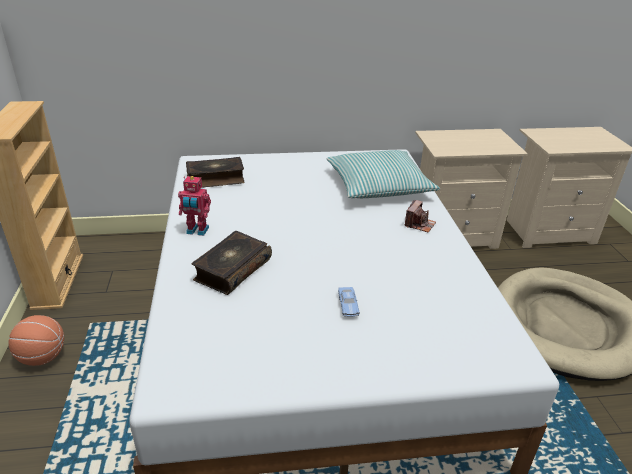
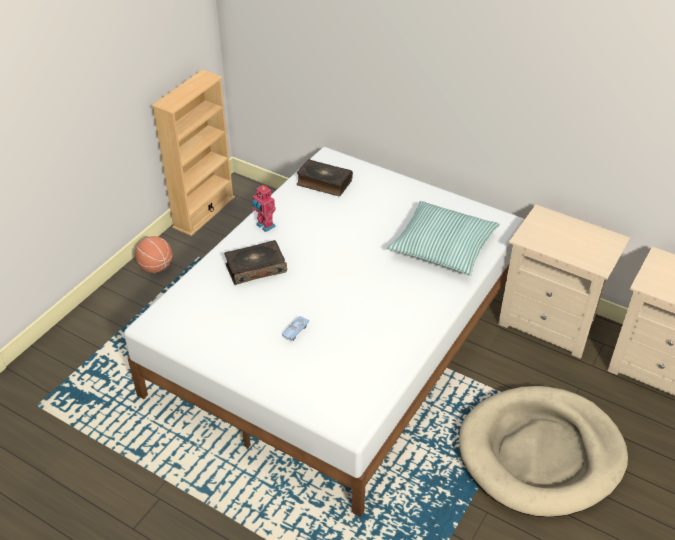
camera: 40 degrees right, 10 degrees up
camera [405,200,436,233] -> none

